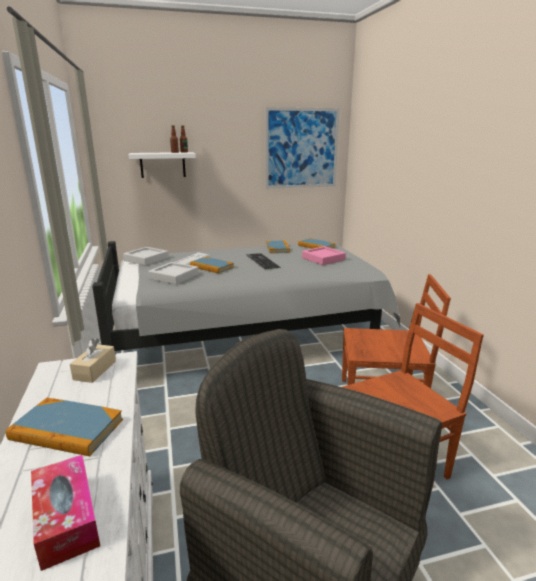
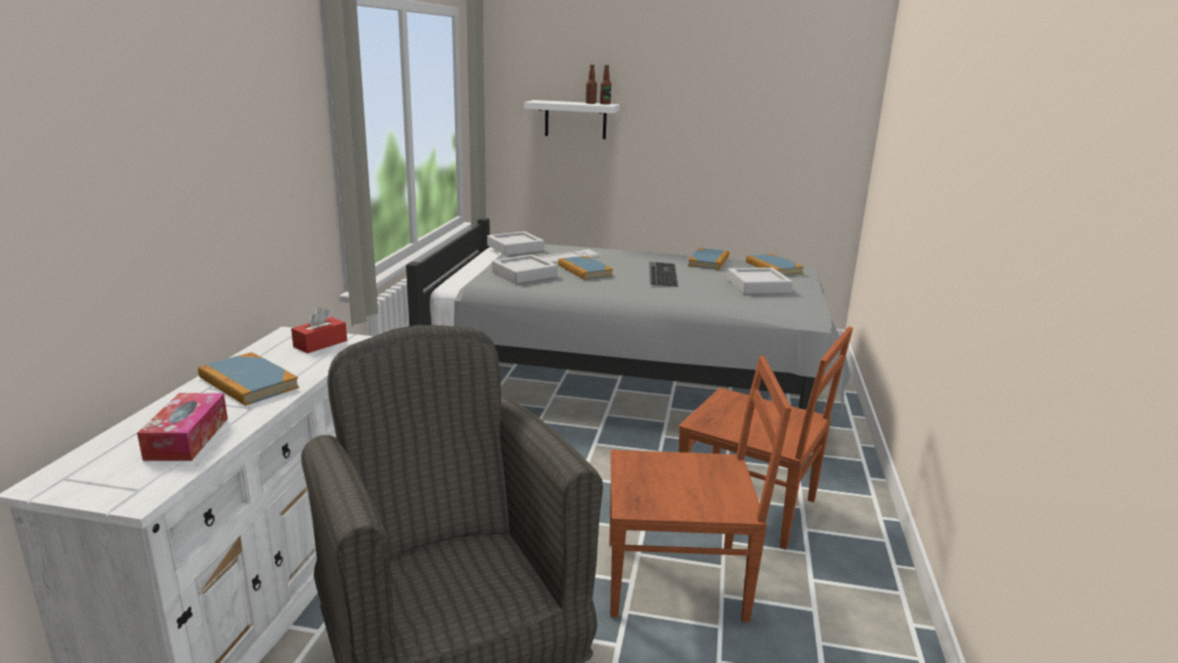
camera: 25 degrees right, 0 degrees up
beige tissue box [70,338,116,383] -> red tissue box [291,307,347,353]
picture [265,107,340,189] -> none
pink tray [302,246,346,265] -> grey tray [727,268,793,294]

